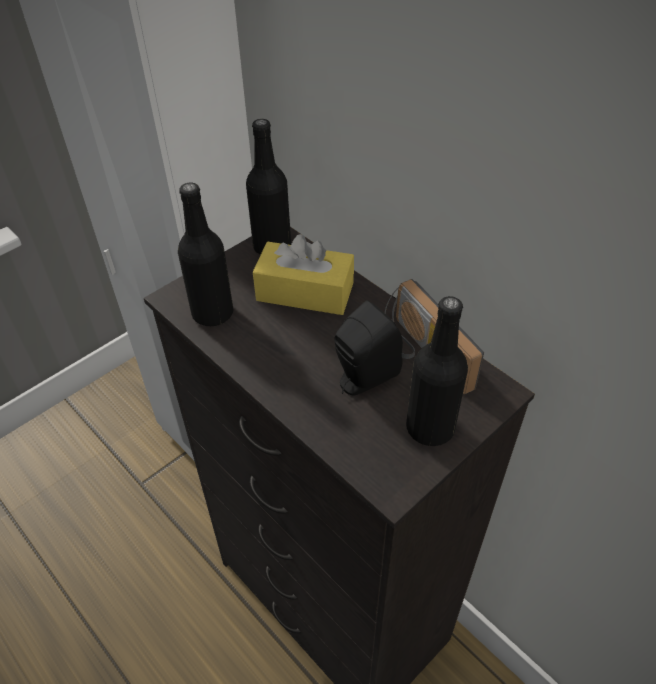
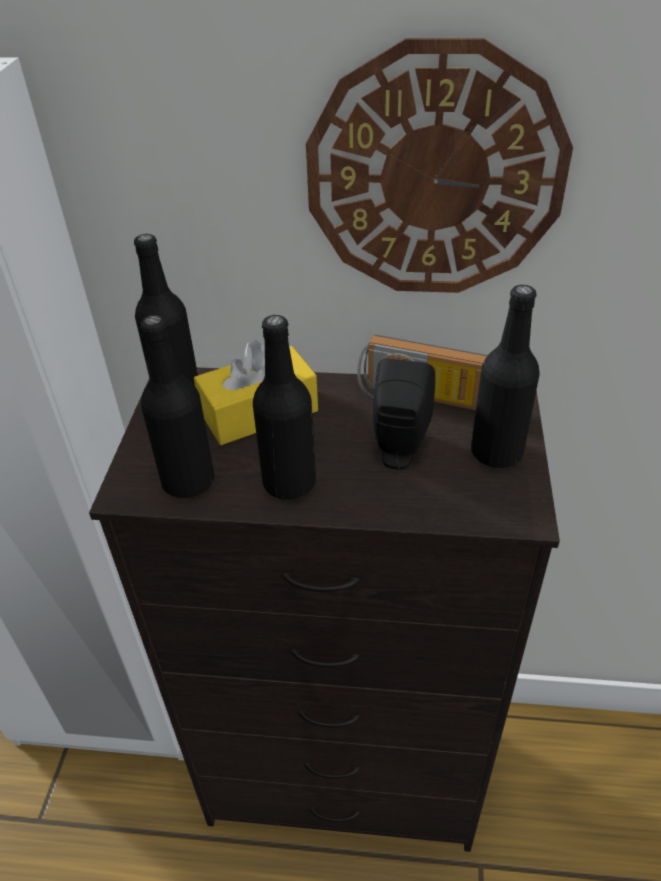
camera: 40 degrees left, 5 degrees down
none -> black bottle [253,315,316,500]
none -> wall clock [306,38,573,293]

